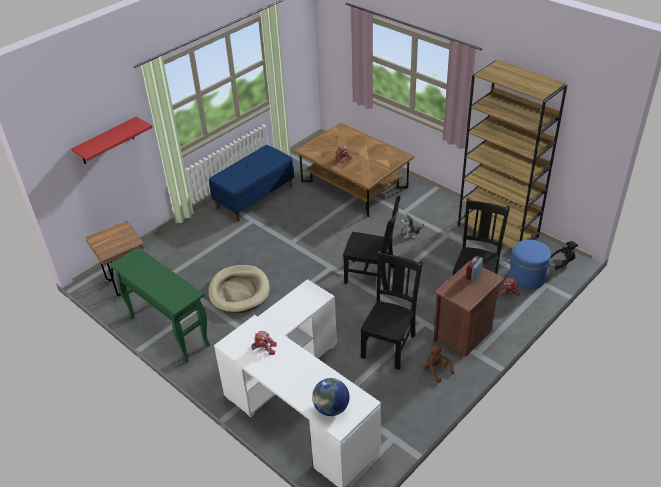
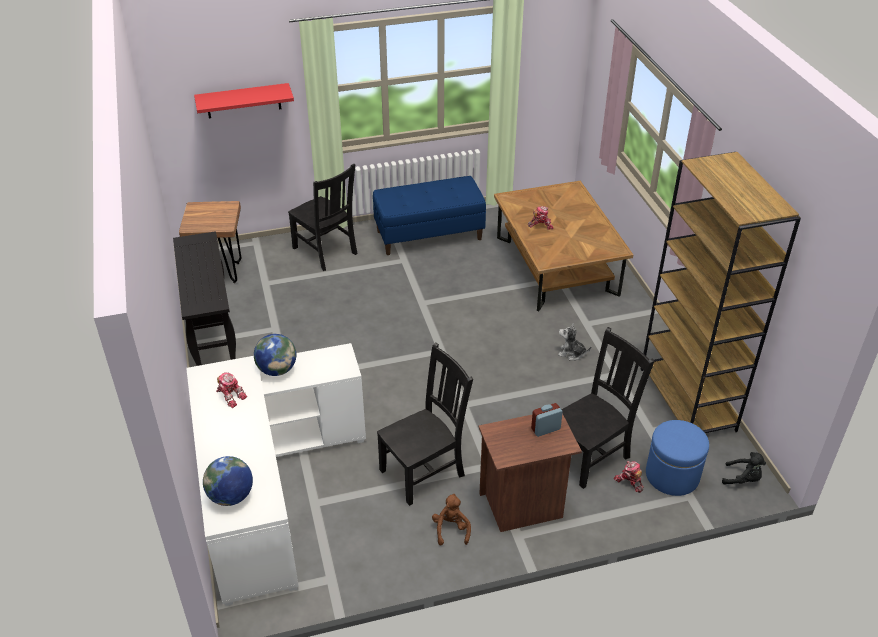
camera: 30 degrees right, 0 degrees up
green console table [109,247,210,363] -> black console table [173,231,236,366]
beige dog bed [208,265,270,313] -> none
black chair [343,196,401,290] -> black chair moved to [288,164,357,271]
none -> globe [254,334,296,376]

